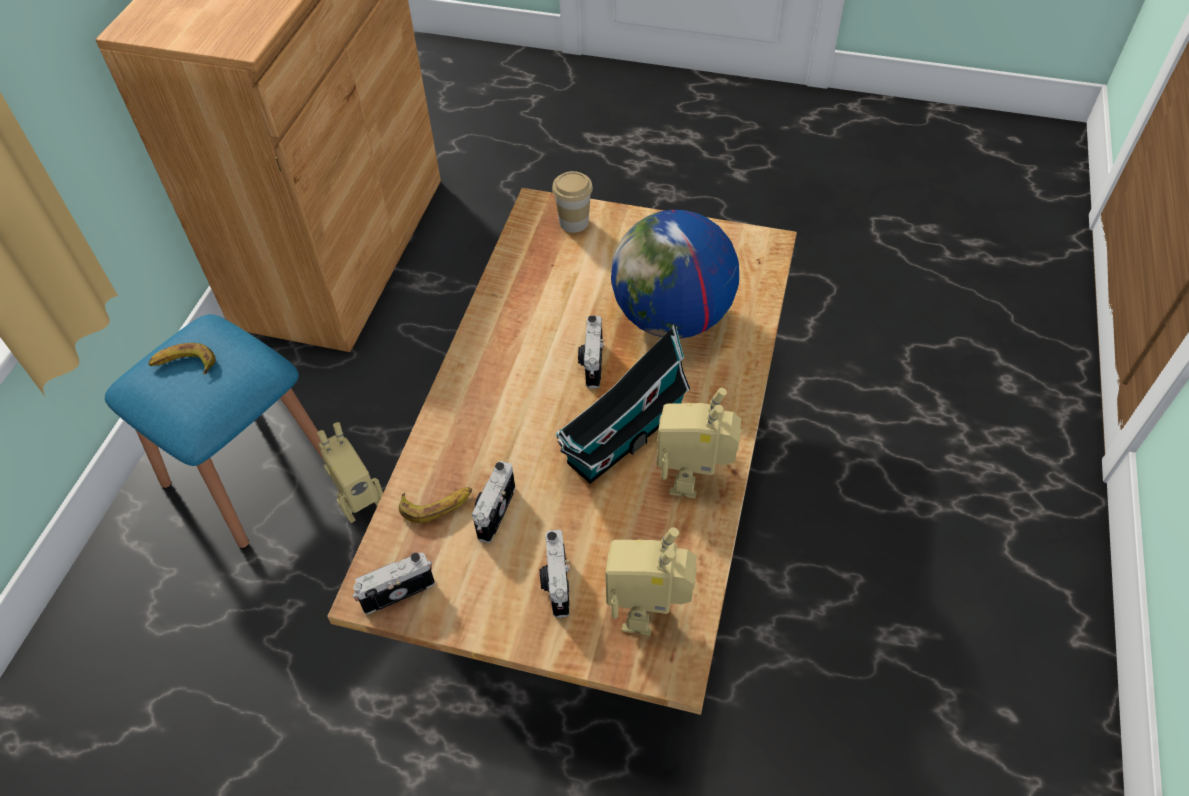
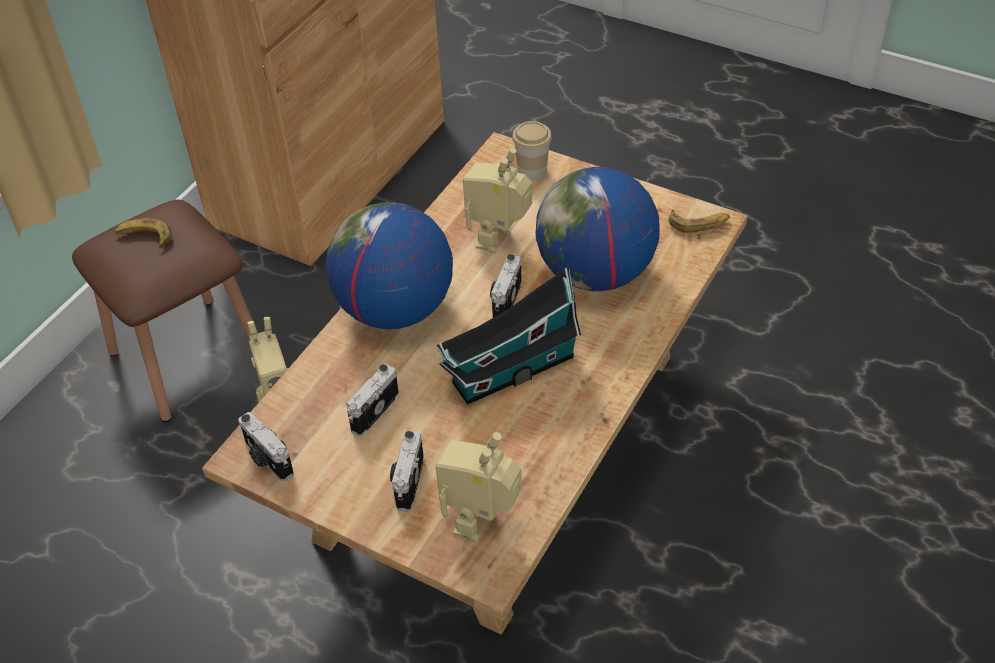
camera: 15 degrees right, 5 degrees down
blue stool [105,314,325,549] -> brown stool [72,200,258,422]
camera [353,552,435,614] -> camera turned 120 degrees counterclockwise [239,412,294,481]
banana [399,487,472,523] -> banana moved to [669,210,730,233]
toy robot [657,388,742,499] -> toy robot moved to [463,148,532,254]
none -> globe [326,202,453,329]

